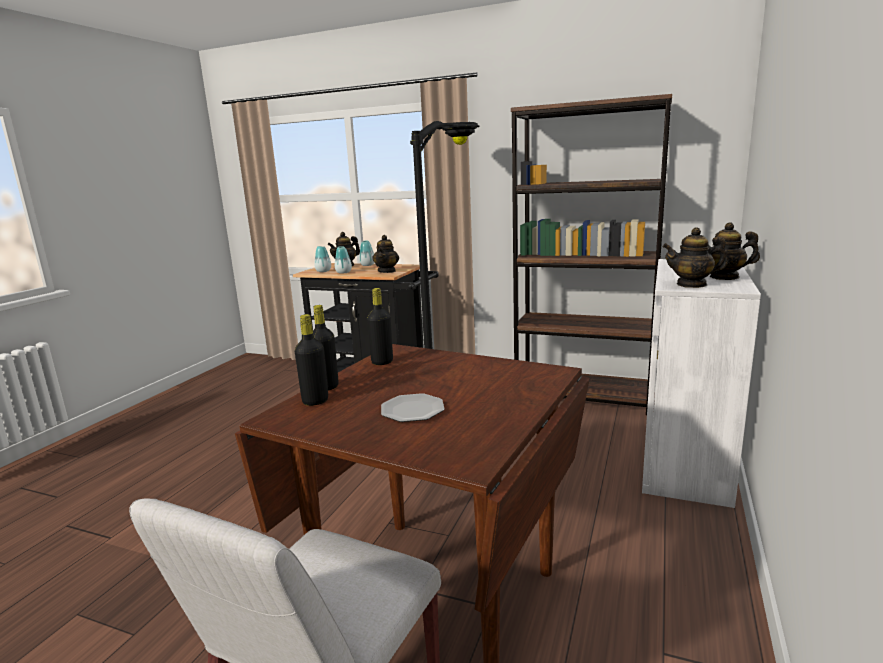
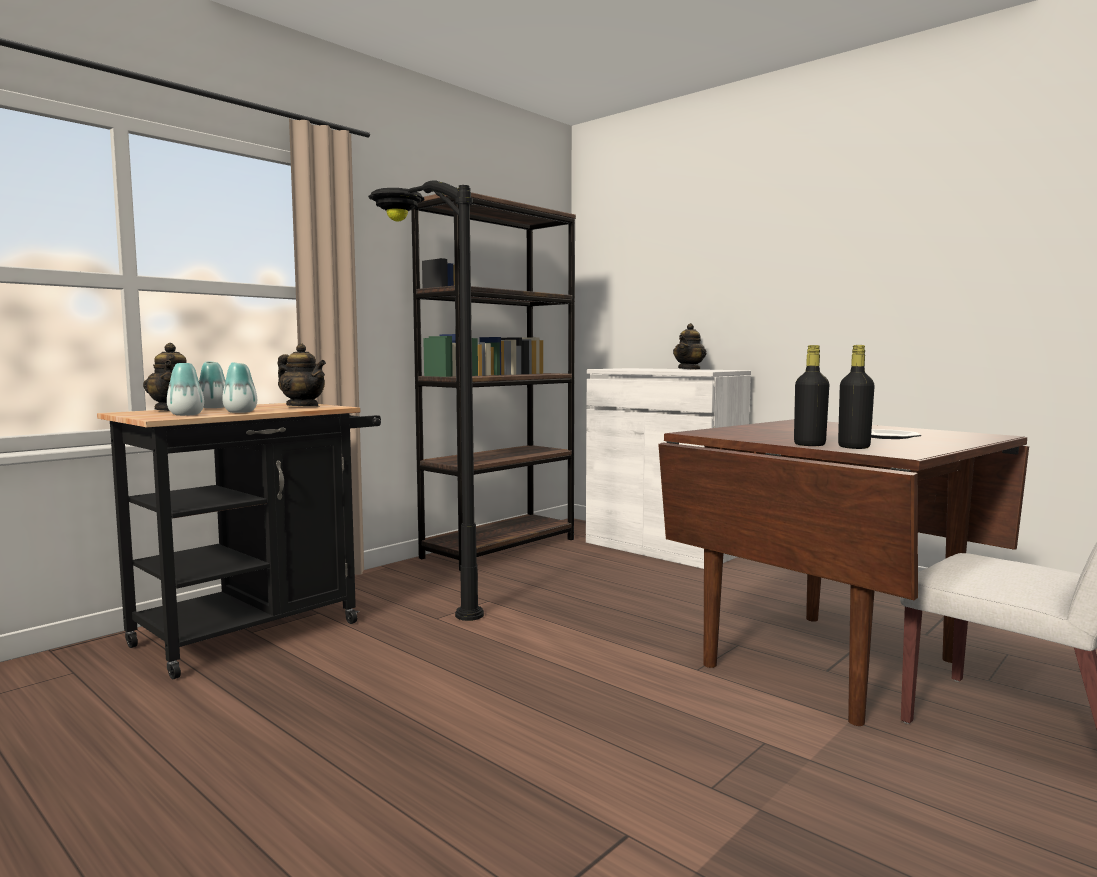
camera: 70 degrees left, 10 degrees down
black bottle [367,288,393,365] -> none
teapot [663,227,727,288] -> none

